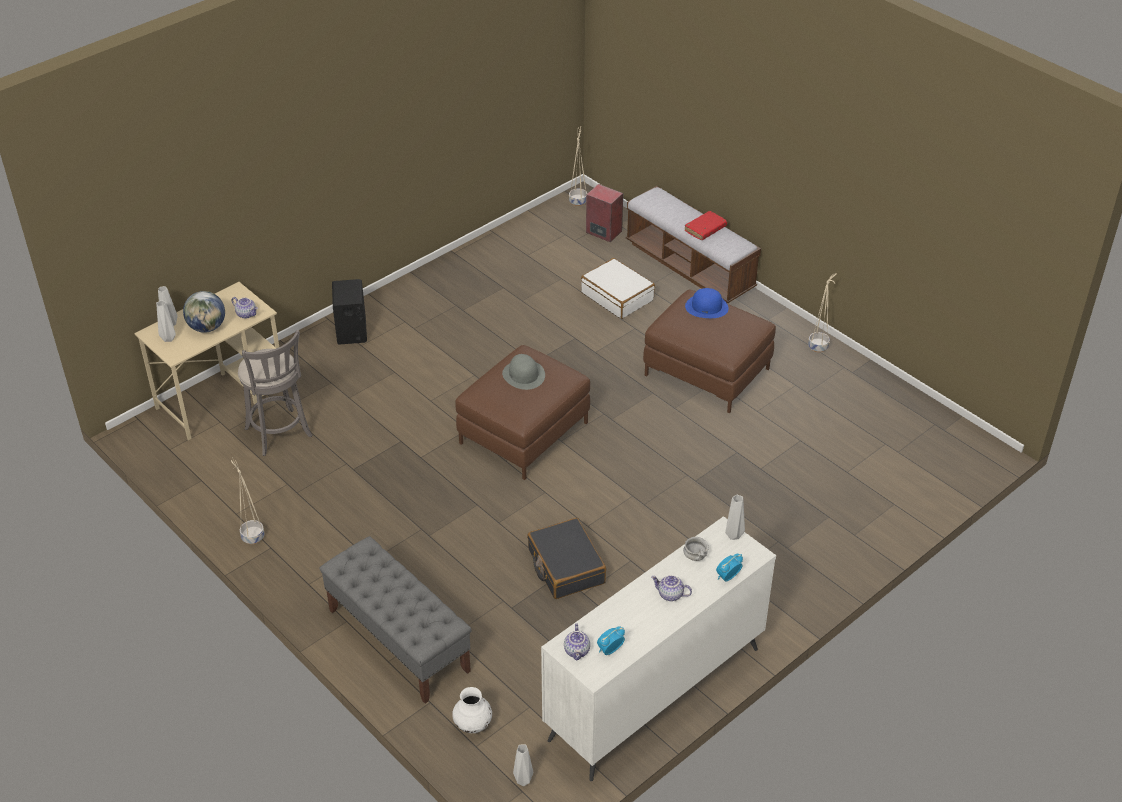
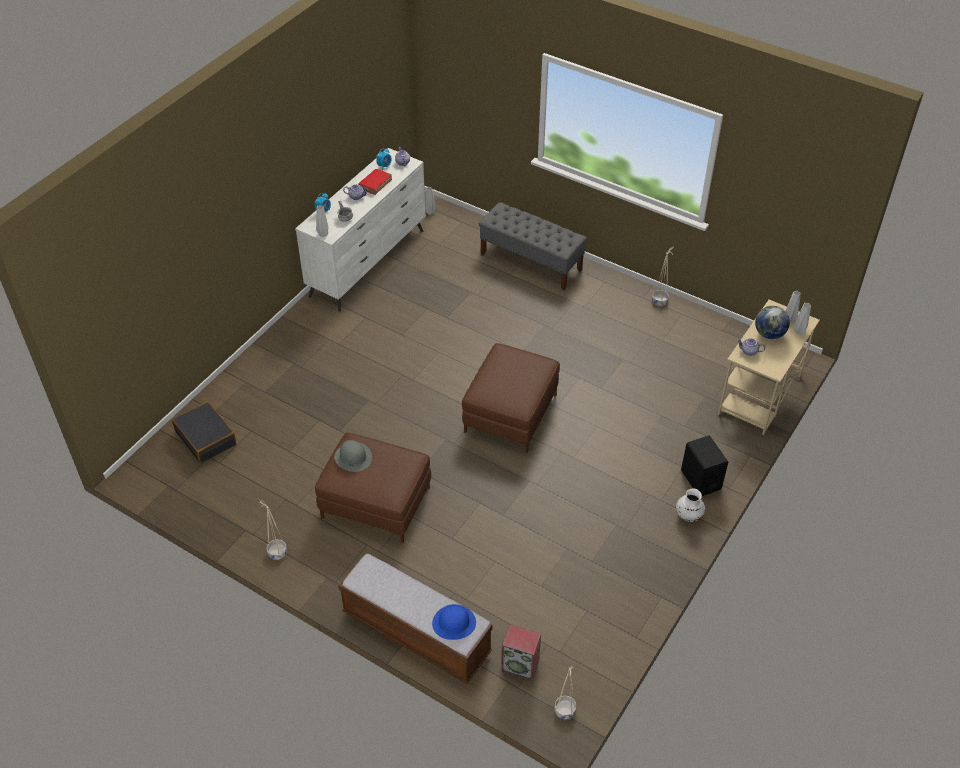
camera: 165 degrees right, 5 degrees up
grey stool [238,330,312,456] -> none
white vase [452,687,492,733] -> white vase moved to [676,489,705,522]
grey hat [502,354,545,390] -> grey hat moved to [334,440,372,472]
black suitcase [527,518,606,599] -> black suitcase moved to [172,401,236,463]
white suitcase [581,258,655,319] -> none
red book [685,211,727,240] -> red book moved to [358,169,392,195]
blue hat [685,288,729,318] -> blue hat moved to [432,604,476,640]

